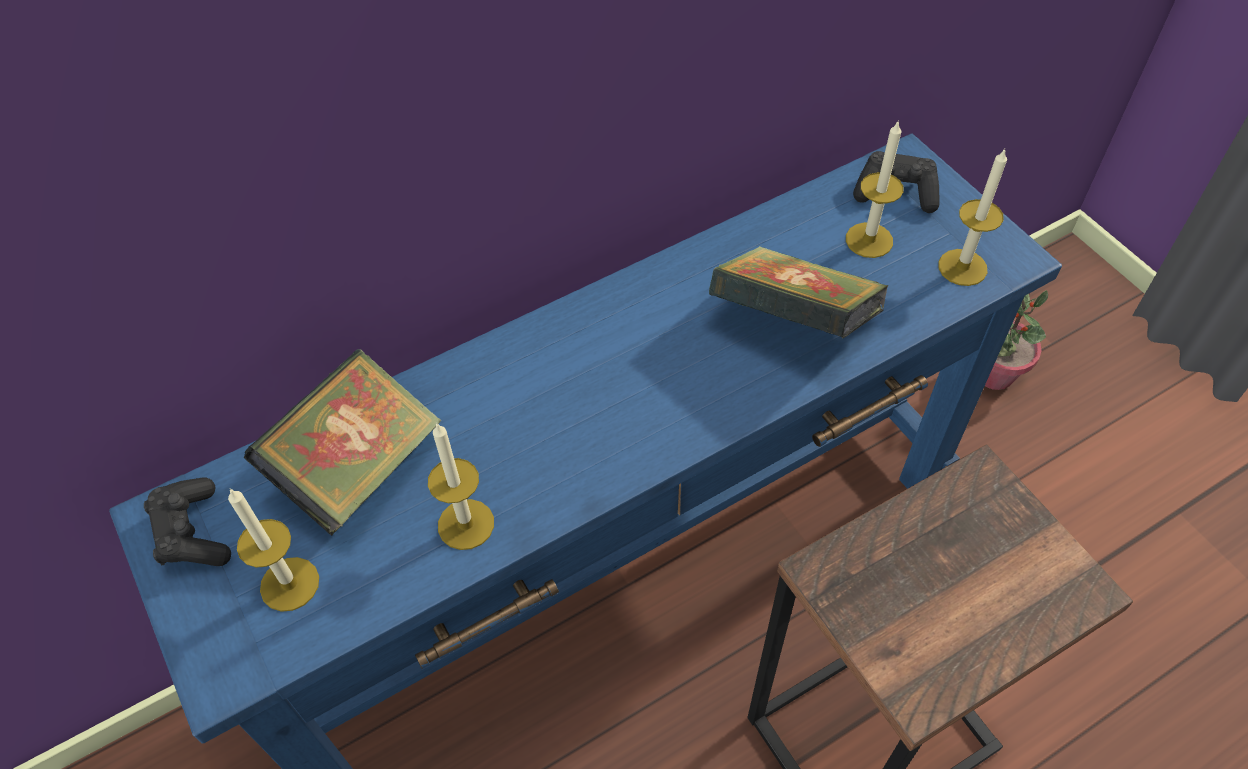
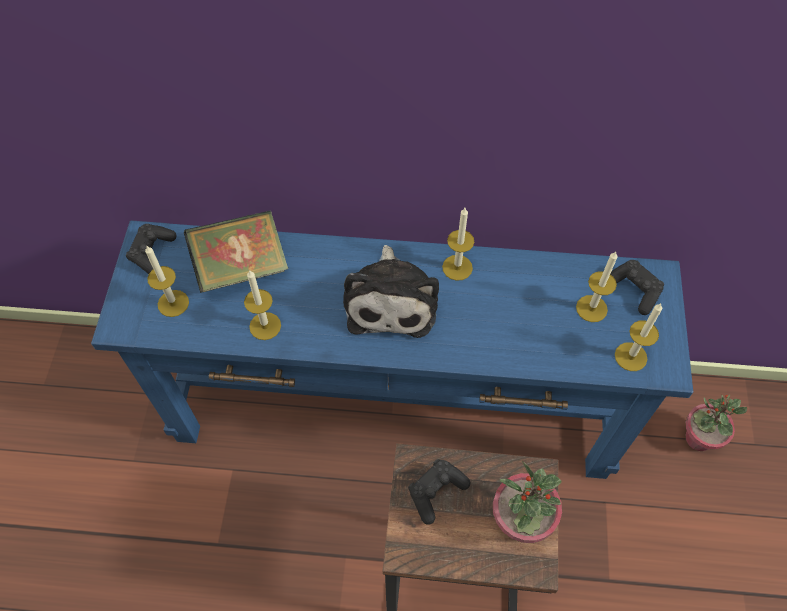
camera: 35 degrees right, 5 degrees up
book [709,246,888,338] -> none
none -> plush toy [343,245,439,338]
none -> black game controller [408,459,470,525]
none -> candle [442,208,474,281]
none -> potted plant [493,461,562,543]

